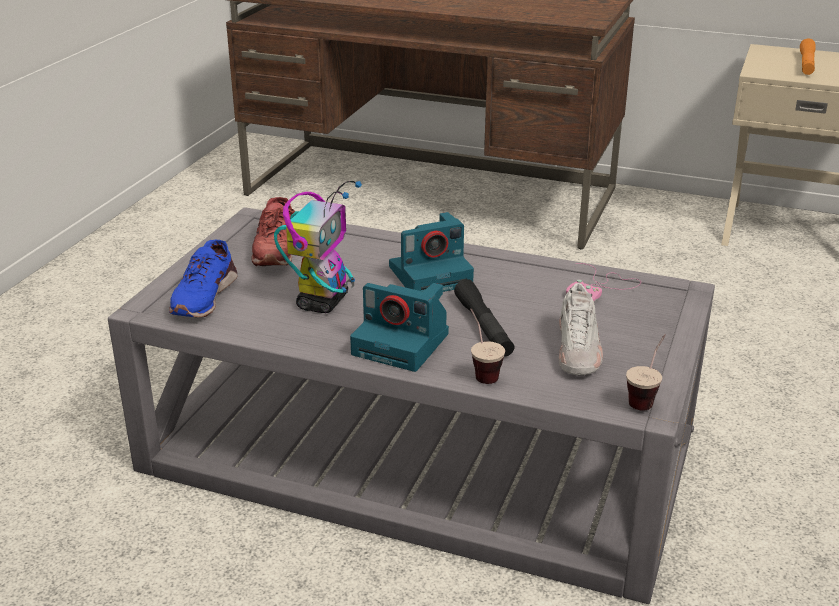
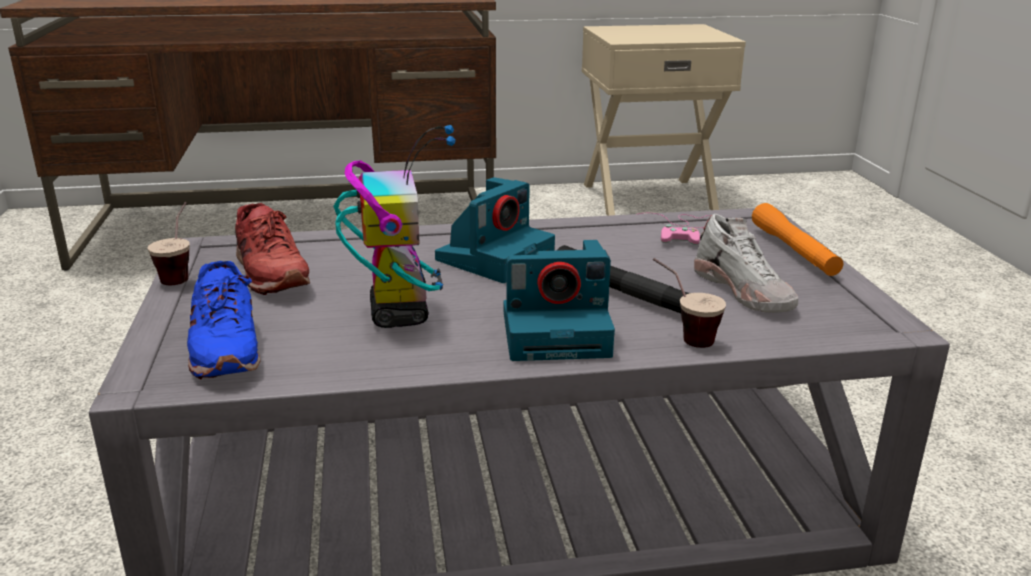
camera: 30 degrees left, 5 degrees down
cup [626,334,666,411] -> cup moved to [147,202,190,285]
orange flashlight [800,38,816,75] -> orange flashlight moved to [752,203,843,276]

